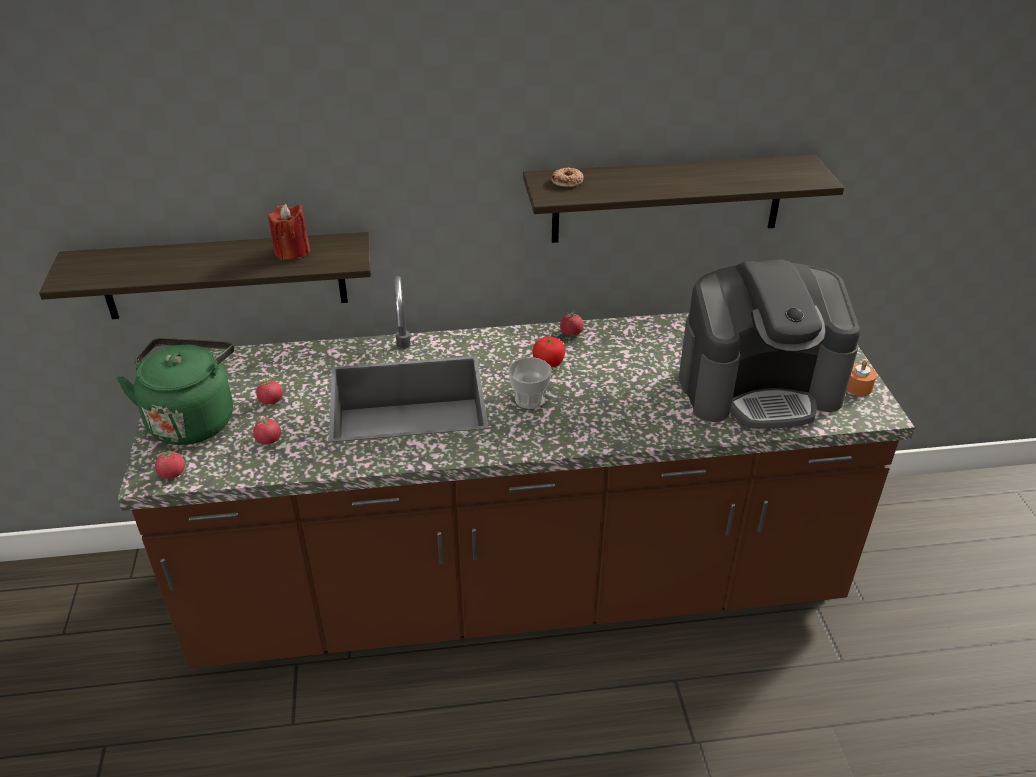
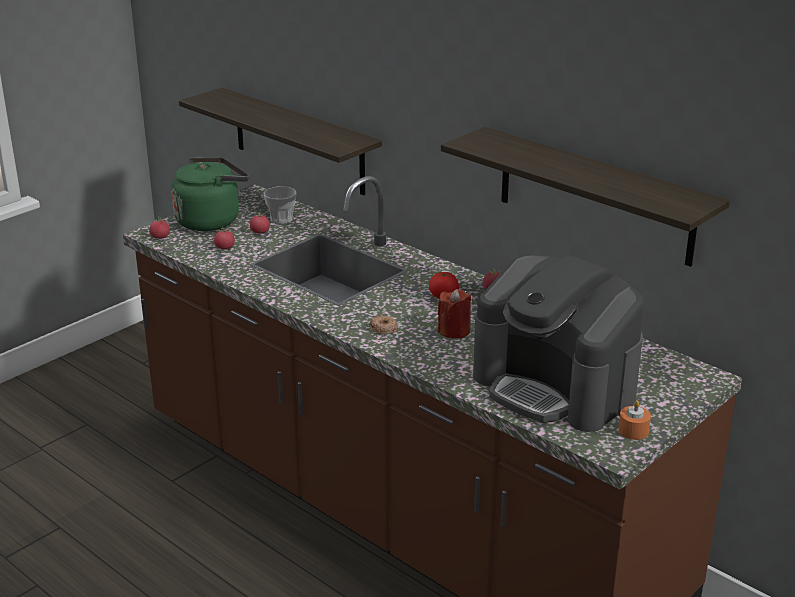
camera: 50 degrees right, 10 degrees down
red candle [268,204,310,260] -> red candle moved to [438,289,471,339]
cup [508,357,552,409] -> cup moved to [264,186,296,224]
donut [552,167,584,187] -> donut moved to [370,315,398,334]

